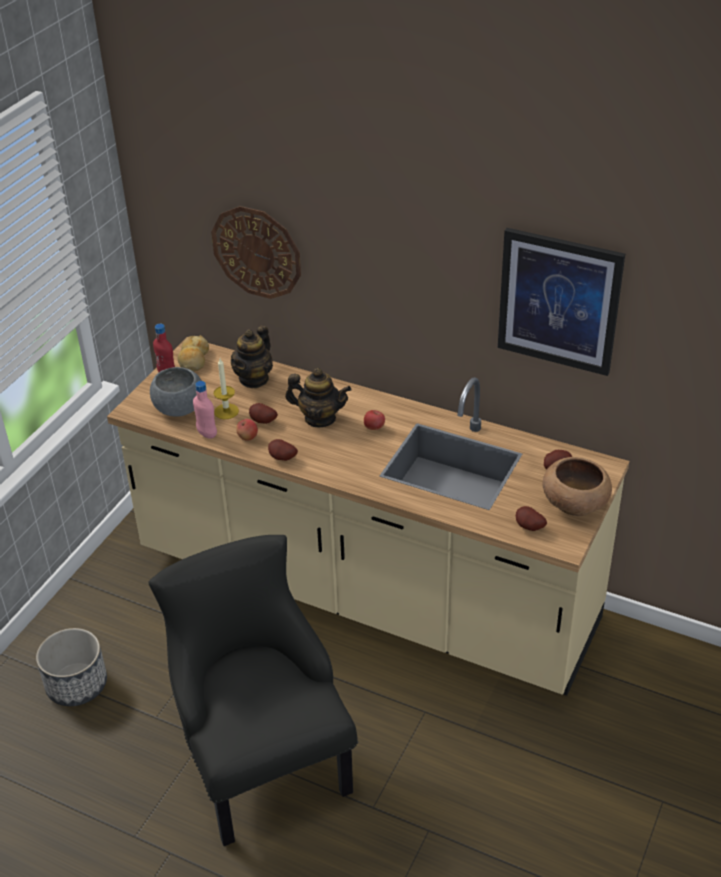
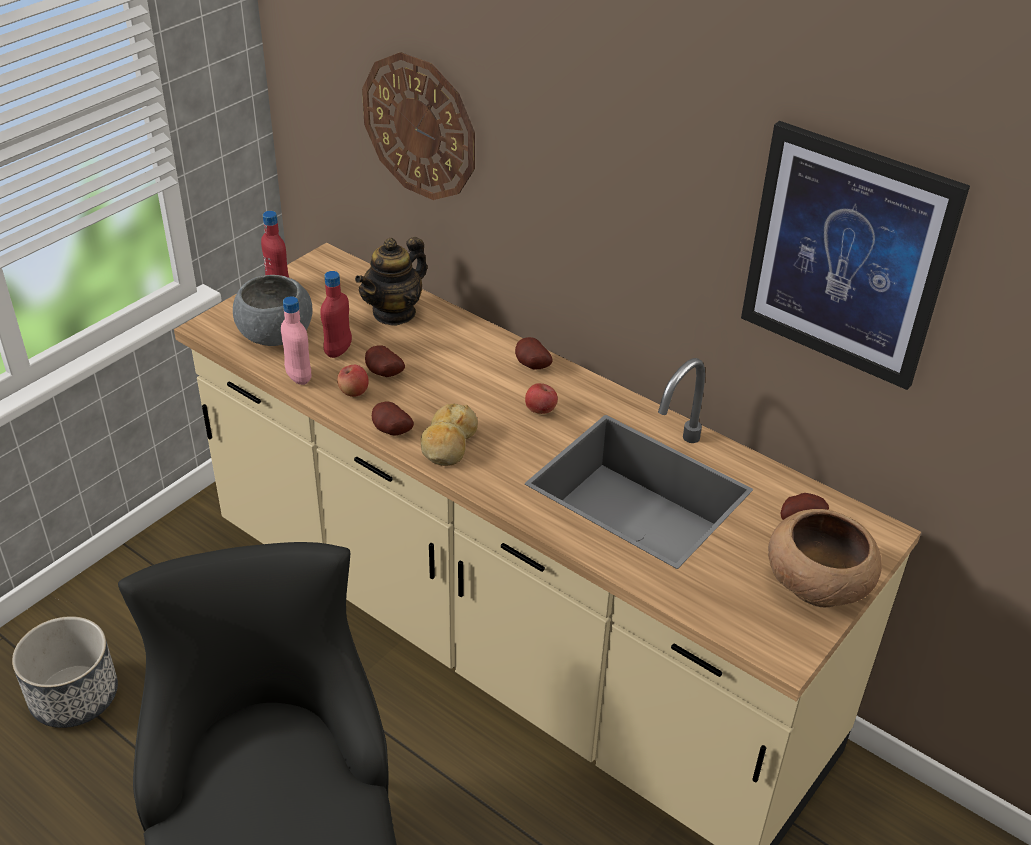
camera: 10 degrees right, 0 degrees up
bread [177,335,209,371] -> bread moved to [420,403,478,466]
candle [214,359,239,419] -> red bottle [320,271,352,358]
teapot [285,368,351,427] -> none
potato [516,506,547,531] -> potato moved to [515,337,553,370]

